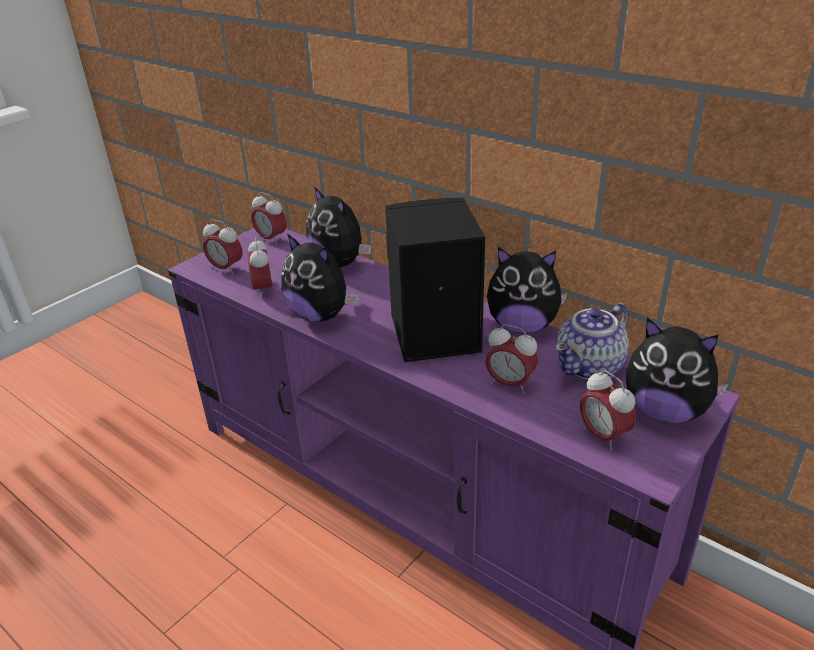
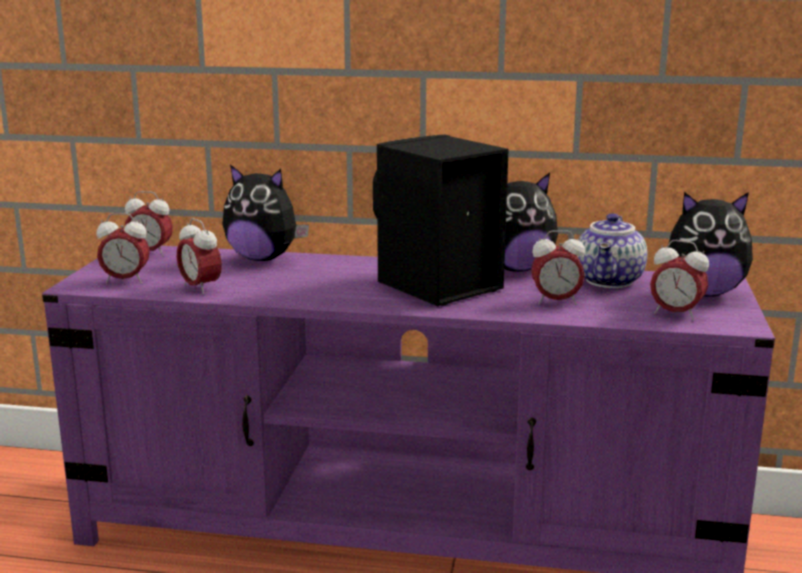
camera: 30 degrees left, 15 degrees down
plush toy [281,233,359,322] -> none

